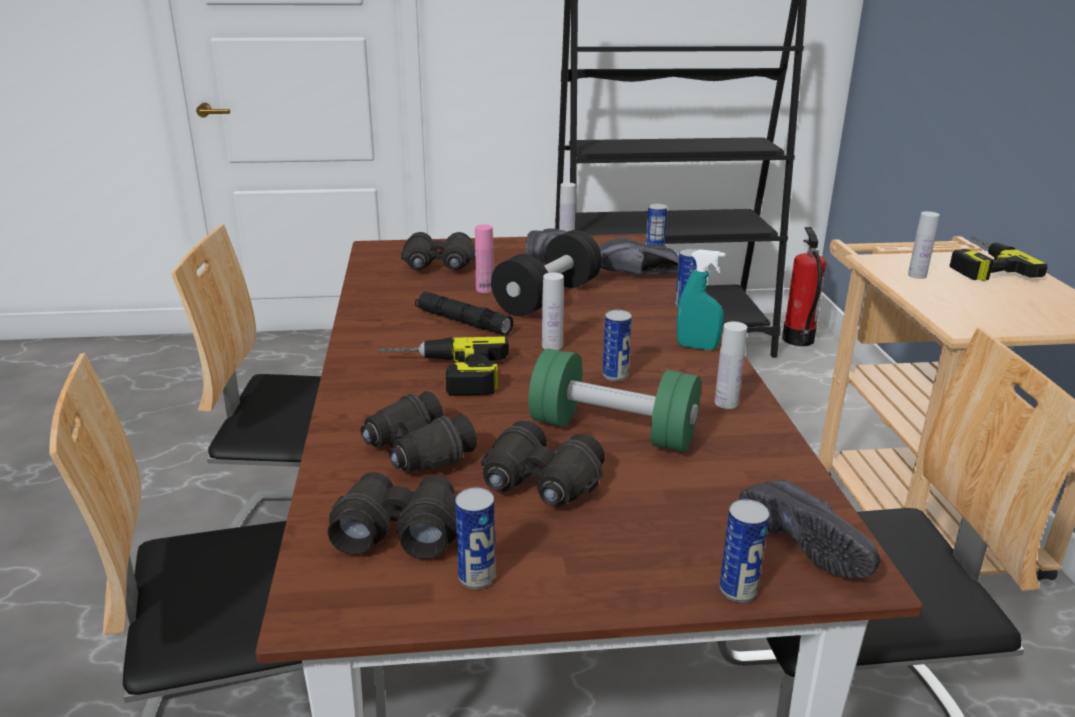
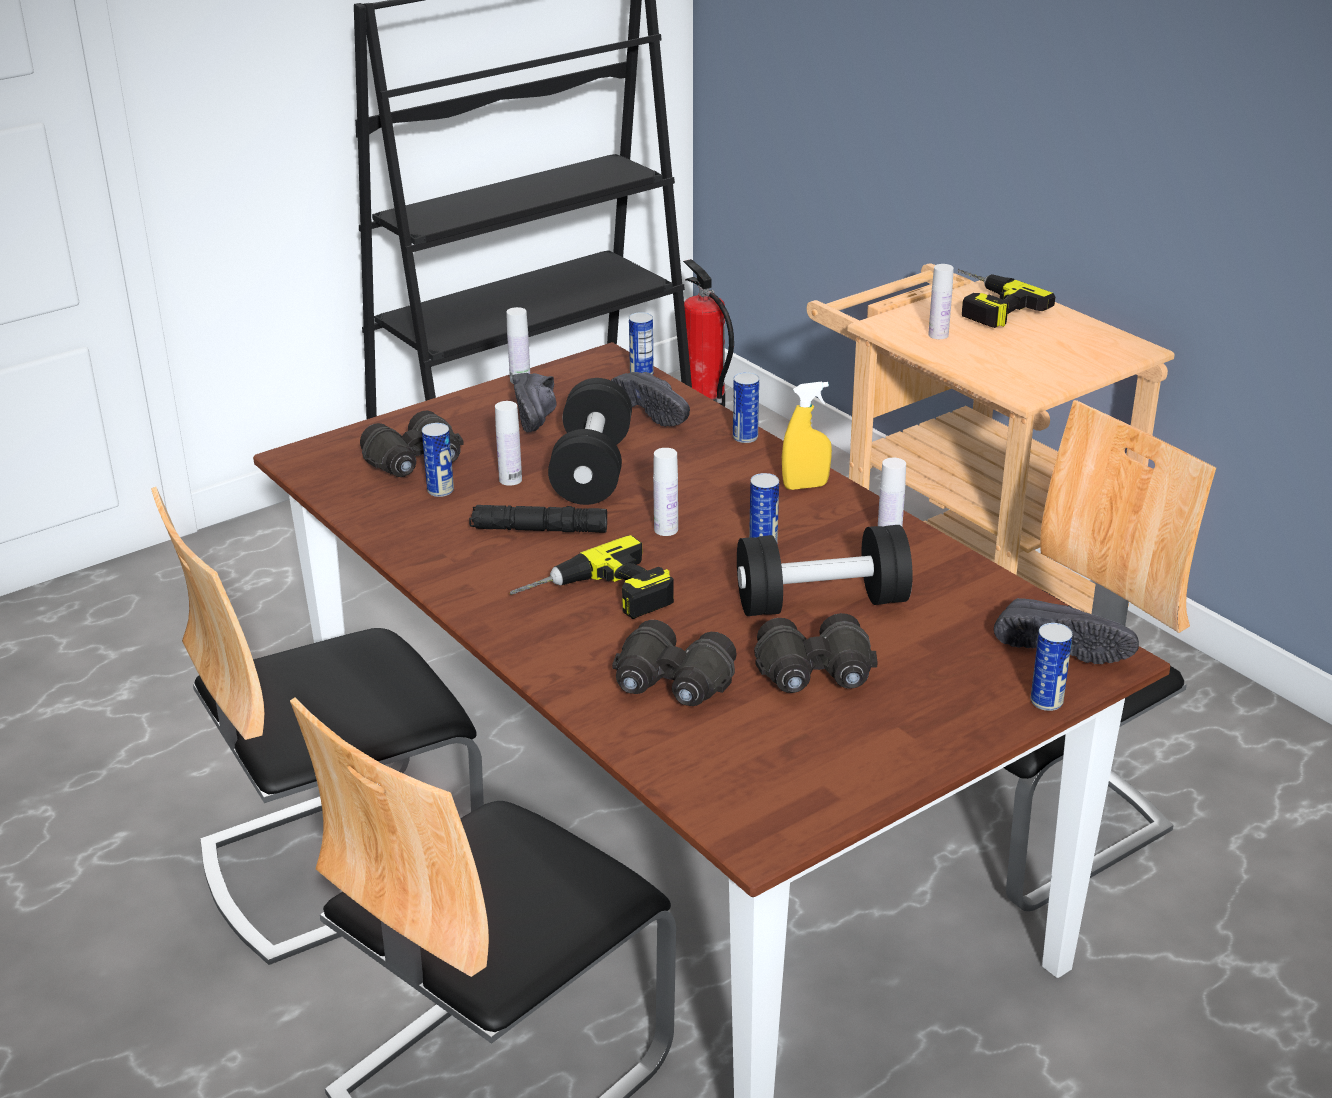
camera: 30 degrees left, 5 degrees up
black binoculars [327,472,457,560] -> none
can [455,488,495,589] -> can moved to [422,423,454,497]
pink bottle [475,224,494,293] -> white bottle [495,401,522,486]
green dumbbell [528,348,701,452] -> black dumbbell [737,525,913,616]
black shoe [599,238,679,274] -> black shoe turned 90 degrees counterclockwise [611,372,690,427]
turquoise spray bottle [677,249,725,350] -> yellow spray bottle [782,381,832,490]

